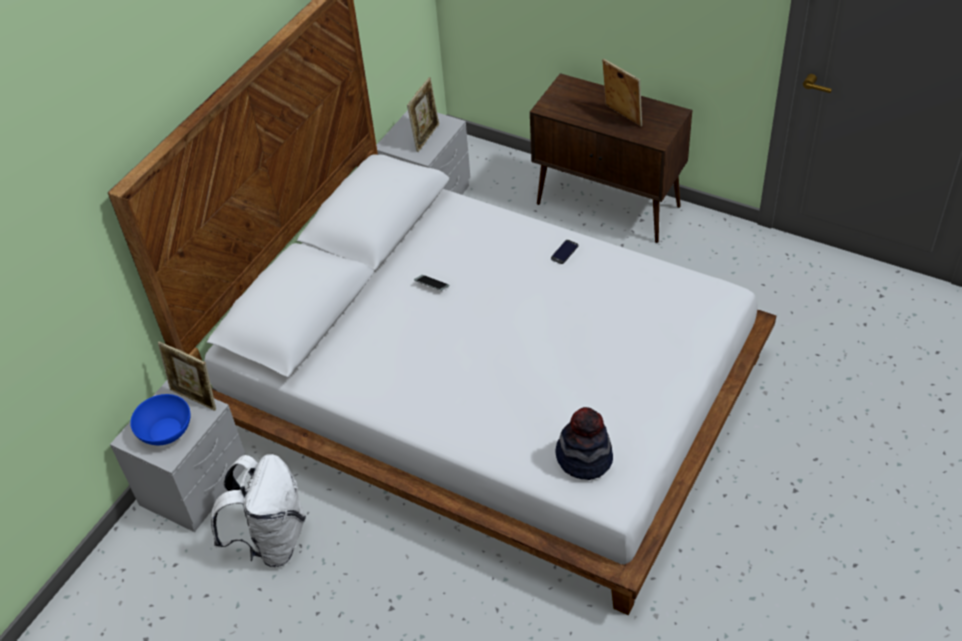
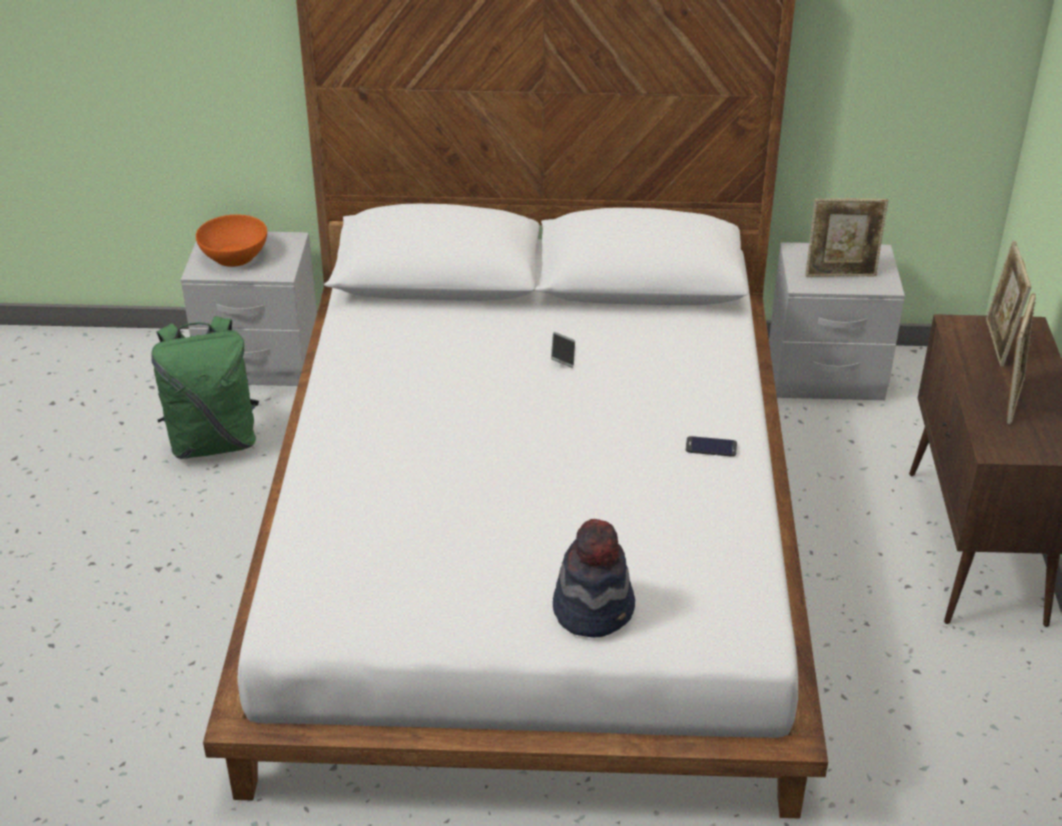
camera: 60 degrees right, 10 degrees down
blue bowl [130,394,191,445] -> orange bowl [196,214,267,267]
picture frame [158,341,216,411] -> picture frame moved to [986,240,1032,366]
white backpack [211,454,306,567] -> green backpack [151,316,259,459]
hat [555,407,613,480] -> hat moved to [553,519,635,637]

